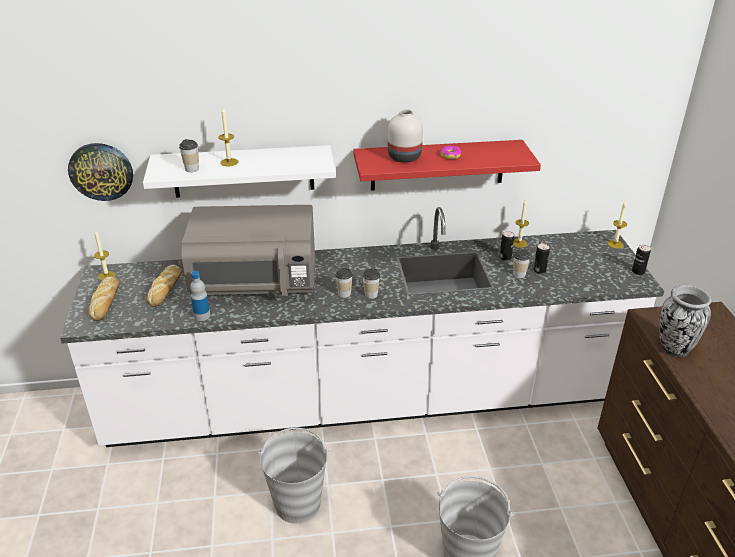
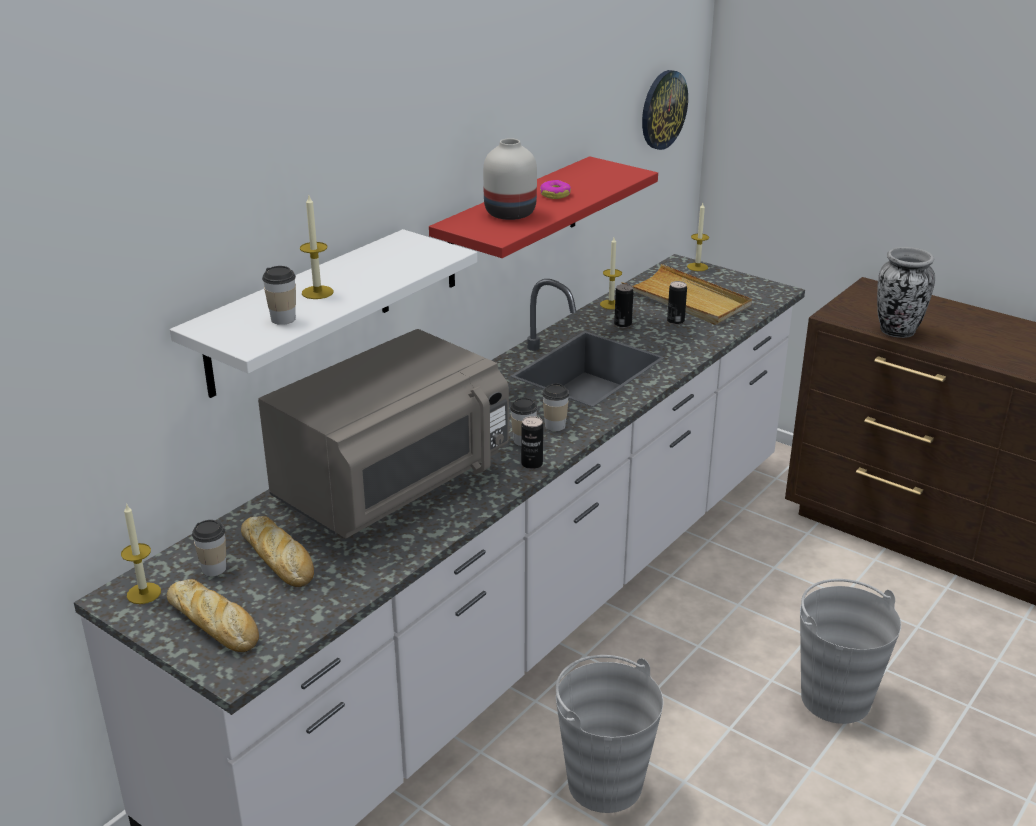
camera: 45 degrees left, 5 degrees down
wall clock [68,143,133,201] -> wall clock moved to [642,70,688,150]
bottle [190,271,210,321] -> none
cup [513,249,531,279] -> cup moved to [192,520,226,576]
can [632,245,651,275] -> can moved to [521,416,543,469]
none -> beige tray [621,264,752,325]

